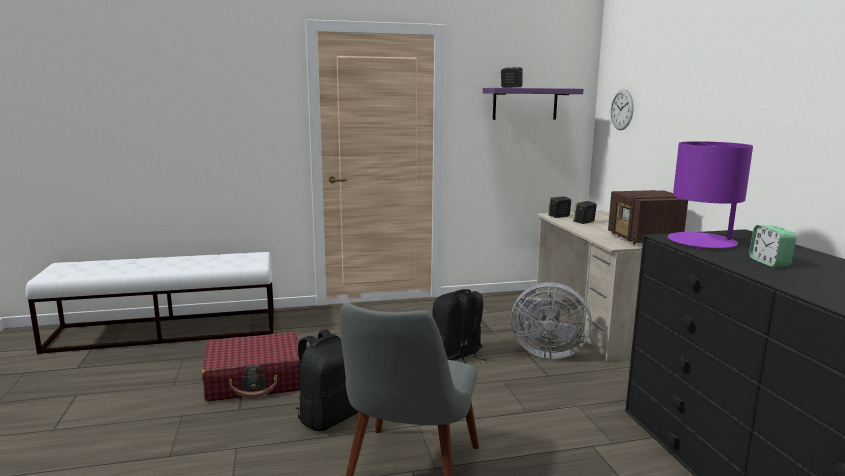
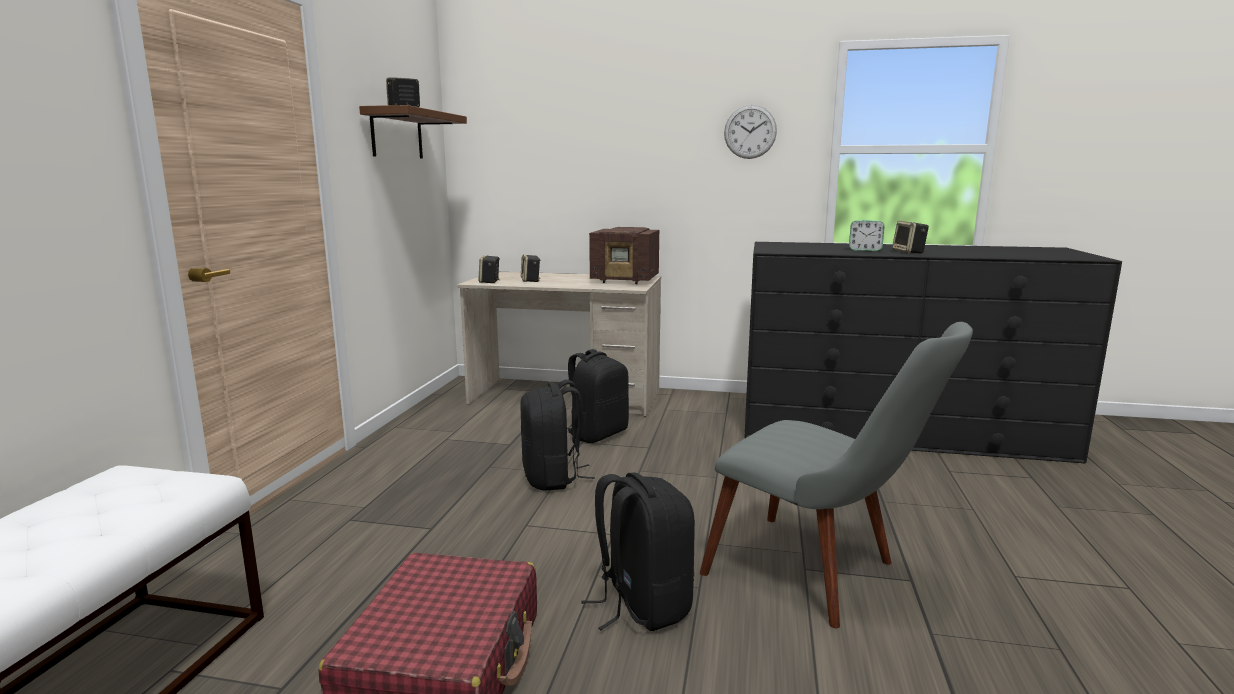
camera: 65 degrees left, 0 degrees up
purple shelf [483,88,584,120] -> brown shelf [359,105,467,159]
grey fan [511,282,592,359] -> black backpack [567,349,629,443]
wall clock [611,89,634,130] -> wall clock moved to [724,105,777,159]
purple table lamp [667,141,753,250] -> none
none -> speaker [892,221,929,253]

